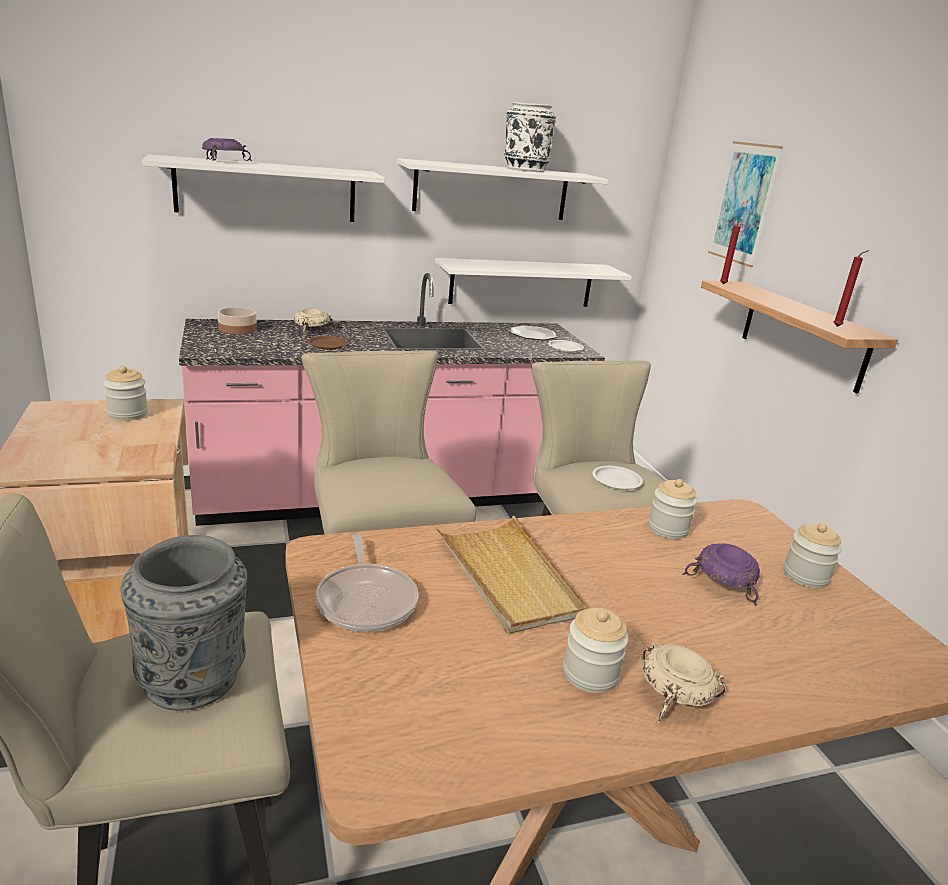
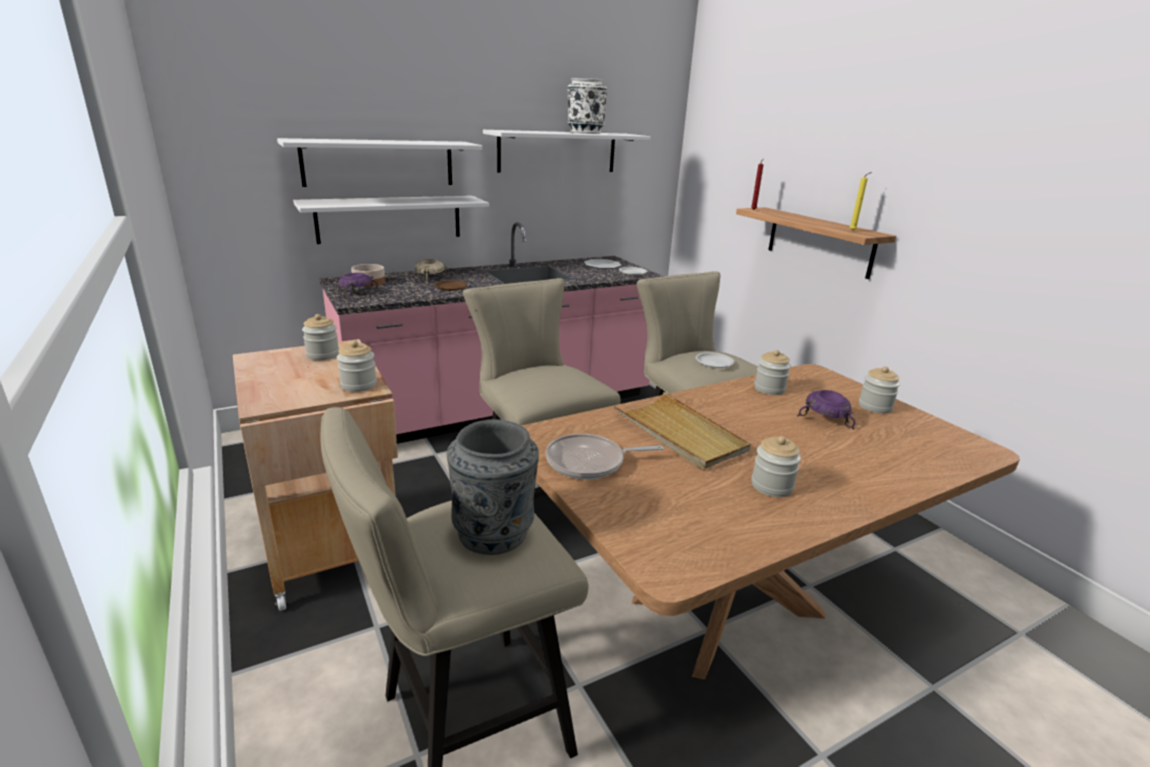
camera: 10 degrees left, 0 degrees up
purple bowl [202,138,252,161] -> purple bowl moved to [338,273,379,297]
frying pan [315,534,419,632] -> frying pan turned 105 degrees clockwise [546,434,664,479]
white shelf [435,258,632,307] -> white shelf moved to [293,196,489,244]
beige bowl [640,643,727,723] -> none
picture [708,141,783,267] -> none
red candle [834,250,870,327] -> yellow candle [850,172,872,231]
none -> jar [337,340,377,392]

